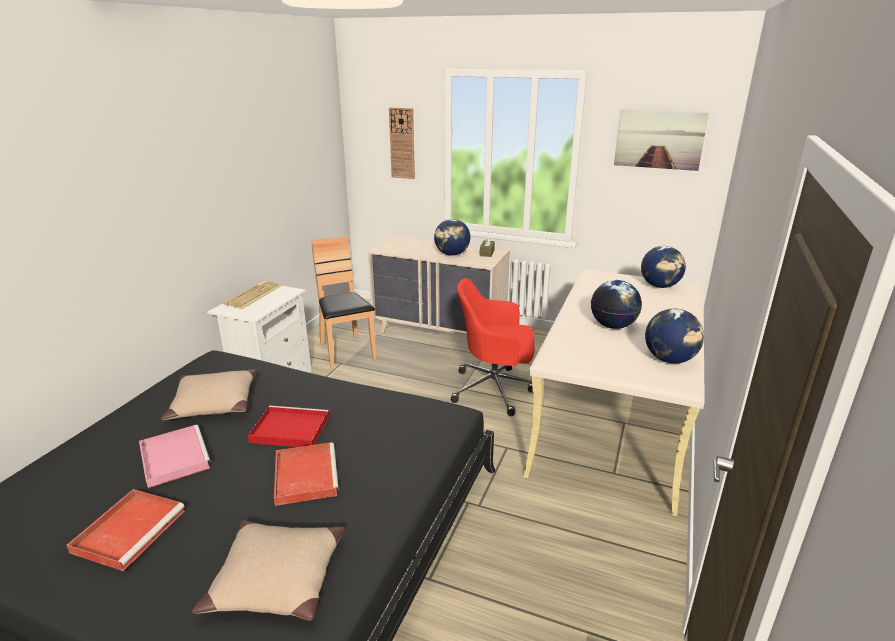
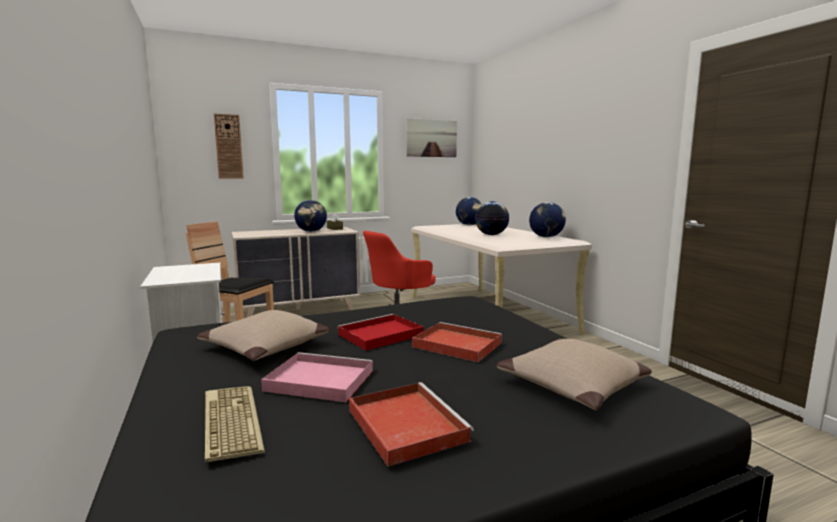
camera: 45 degrees left, 15 degrees down
keyboard [223,281,281,309] -> keyboard moved to [205,386,265,462]

